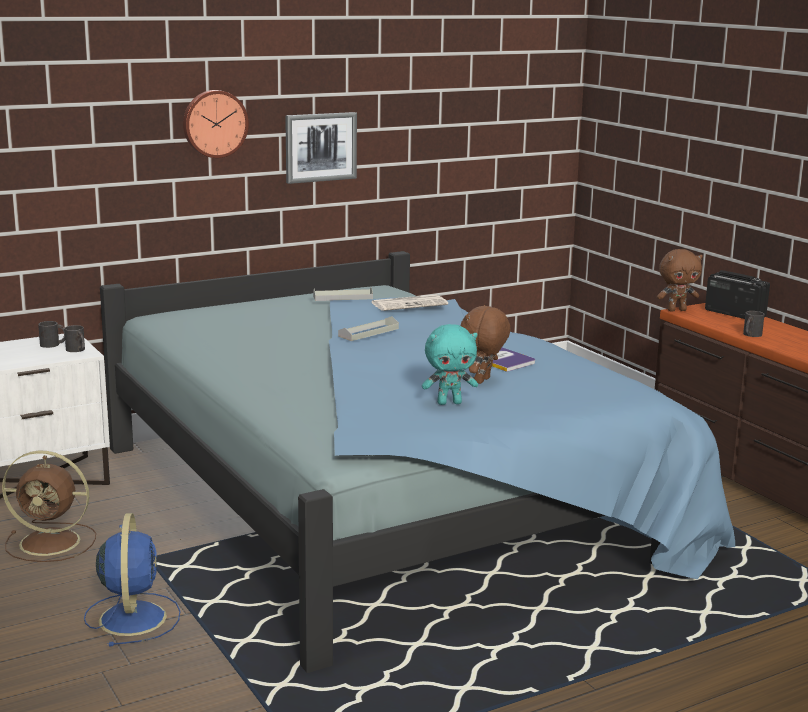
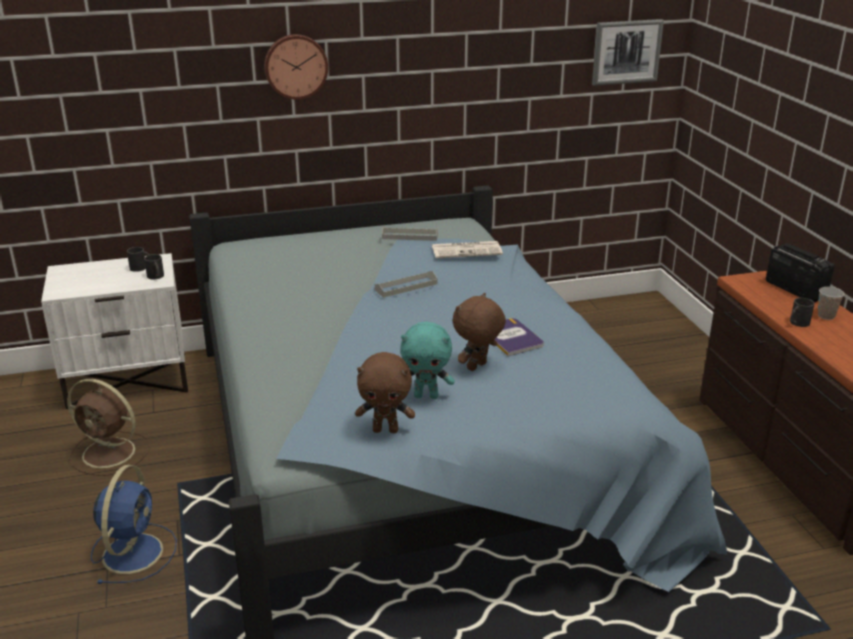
camera: 15 degrees right, 10 degrees up
picture [285,112,357,184] -> picture moved to [592,19,664,86]
brown plush toy [657,249,703,312] -> brown plush toy moved to [355,352,415,433]
none -> cup [818,287,844,320]

